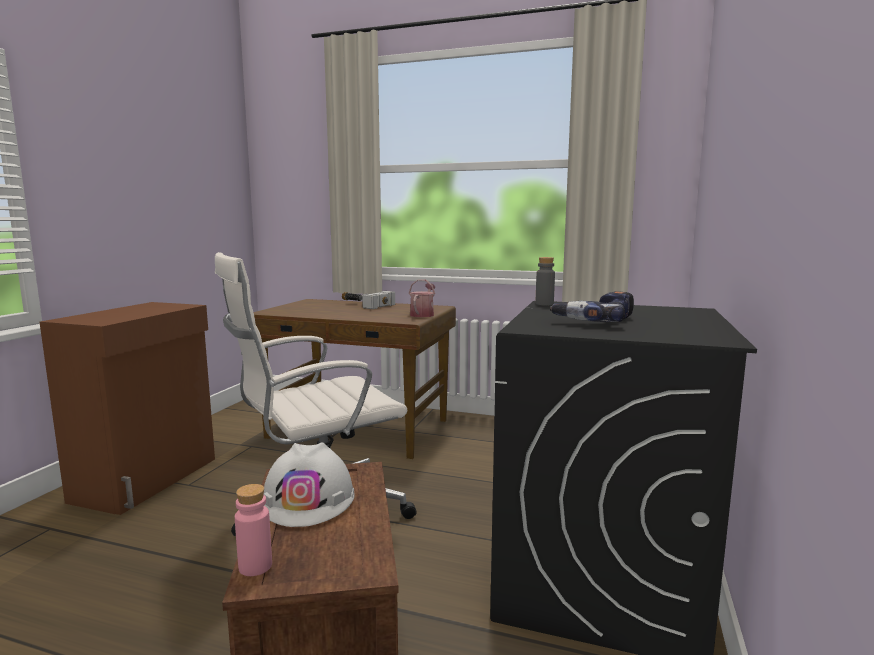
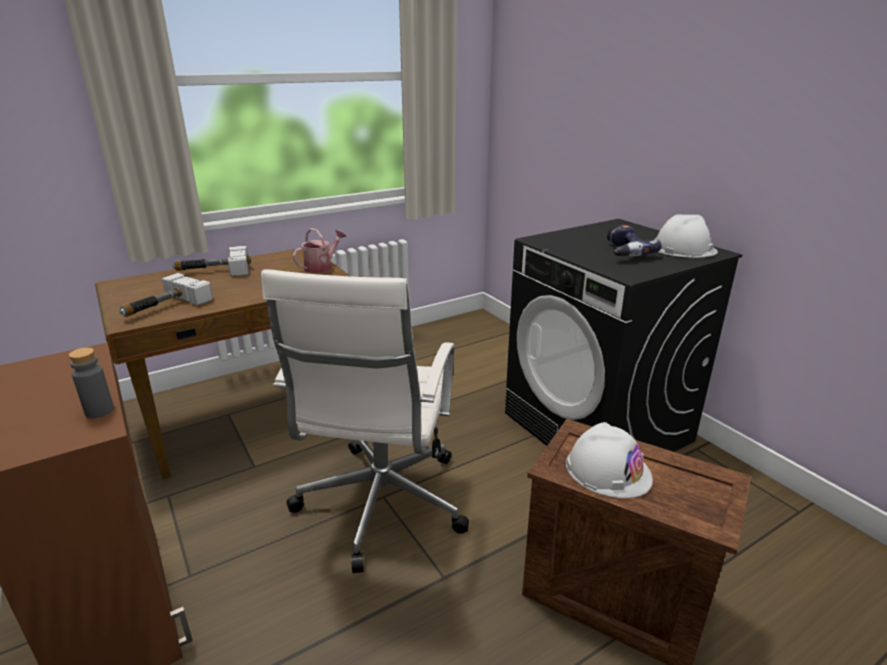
camera: 50 degrees left, 15 degrees up
pink bottle [235,484,272,576] -> none
watering can [409,279,436,317] -> watering can turned 75 degrees clockwise [293,228,347,273]
grey bottle [536,257,555,306] -> grey bottle moved to [69,347,114,418]
none -> hammer [120,273,213,317]
none -> white hard hat [655,214,718,258]

